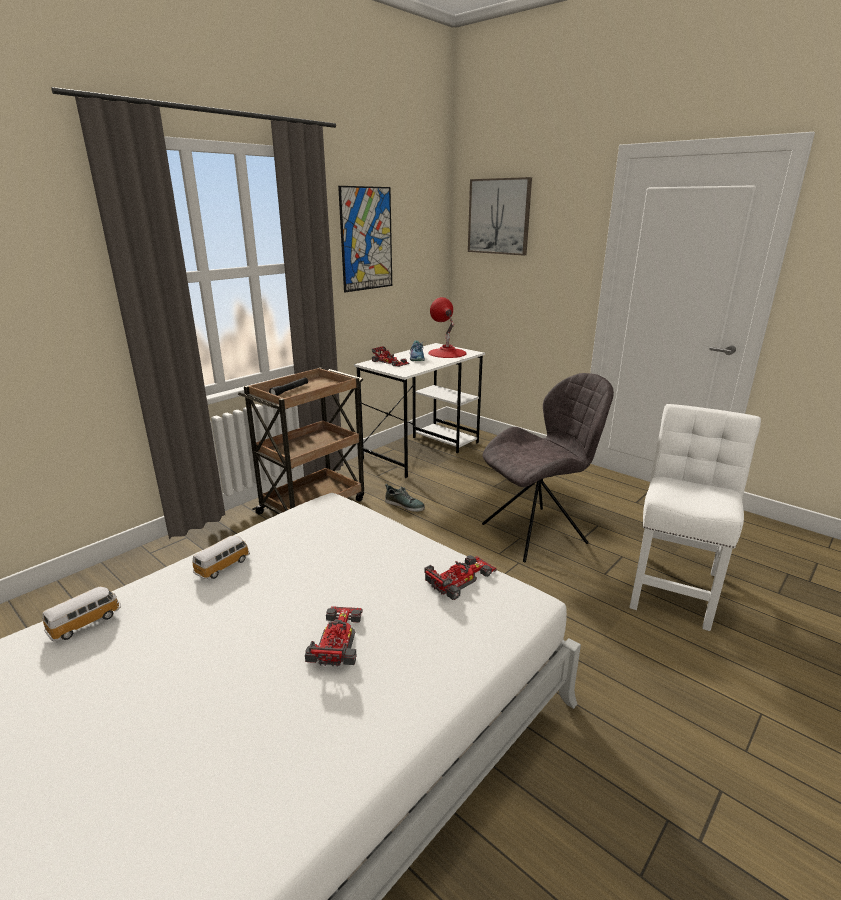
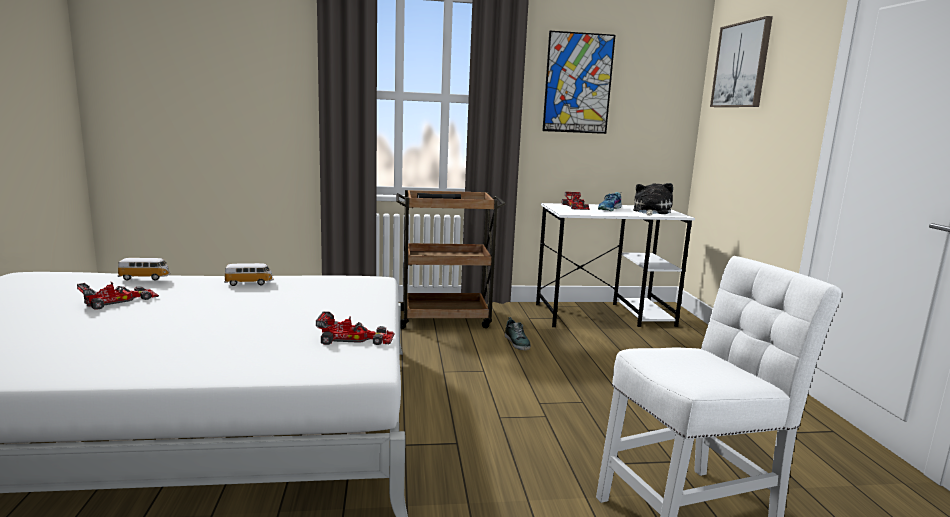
camera: 40 degrees right, 10 degrees down
toy car [305,606,363,667] -> toy car moved to [77,282,159,310]
red table lamp [428,297,467,358] -> plush toy [633,183,673,216]
grey chair [482,373,614,562] -> none

